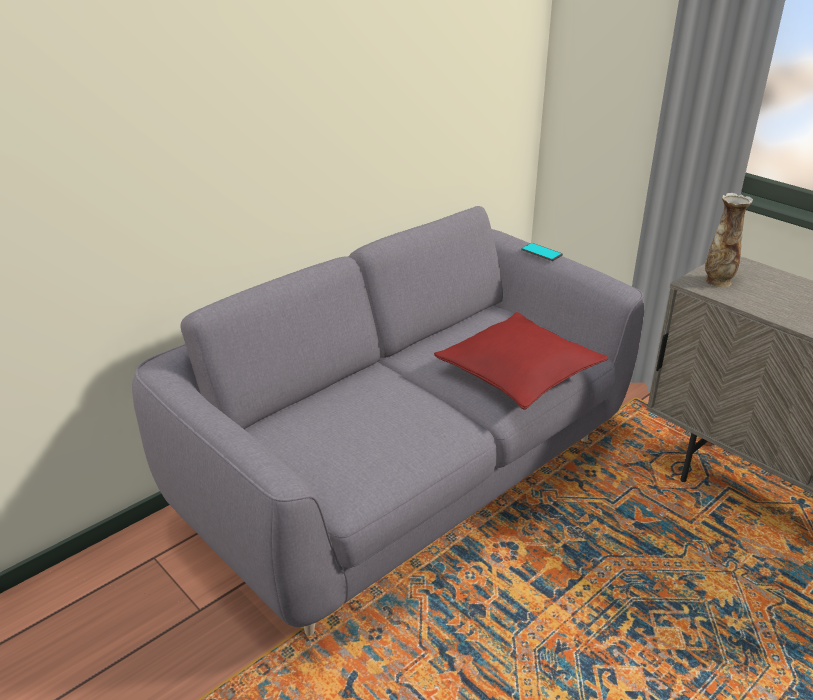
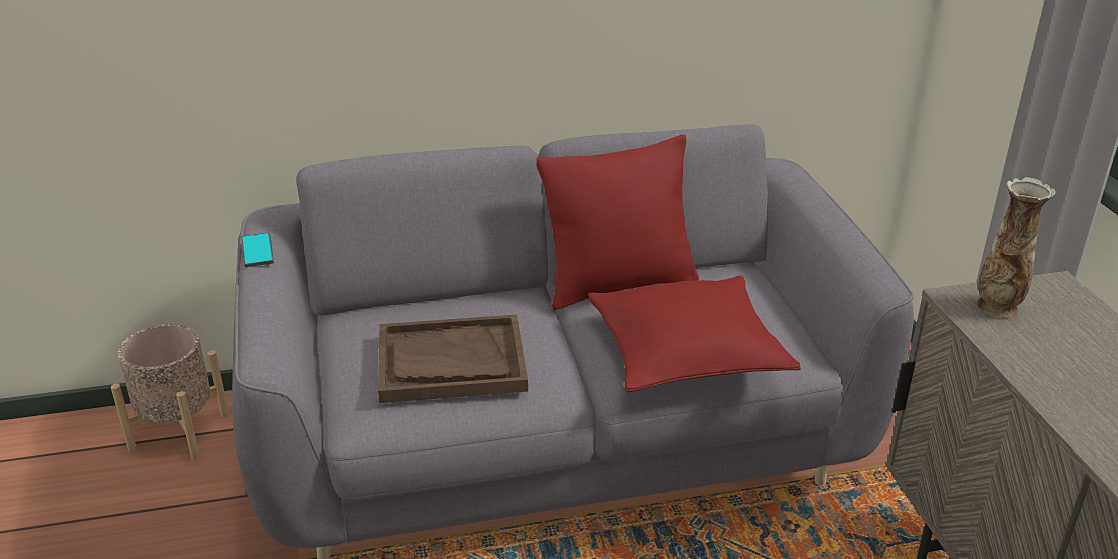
camera: 30 degrees right, 0 degrees up
phone [521,243,563,261] -> phone moved to [242,233,274,267]
none -> beige planter [111,324,229,461]
none -> brown tray [378,315,528,403]
none -> red pillow [536,135,699,310]

